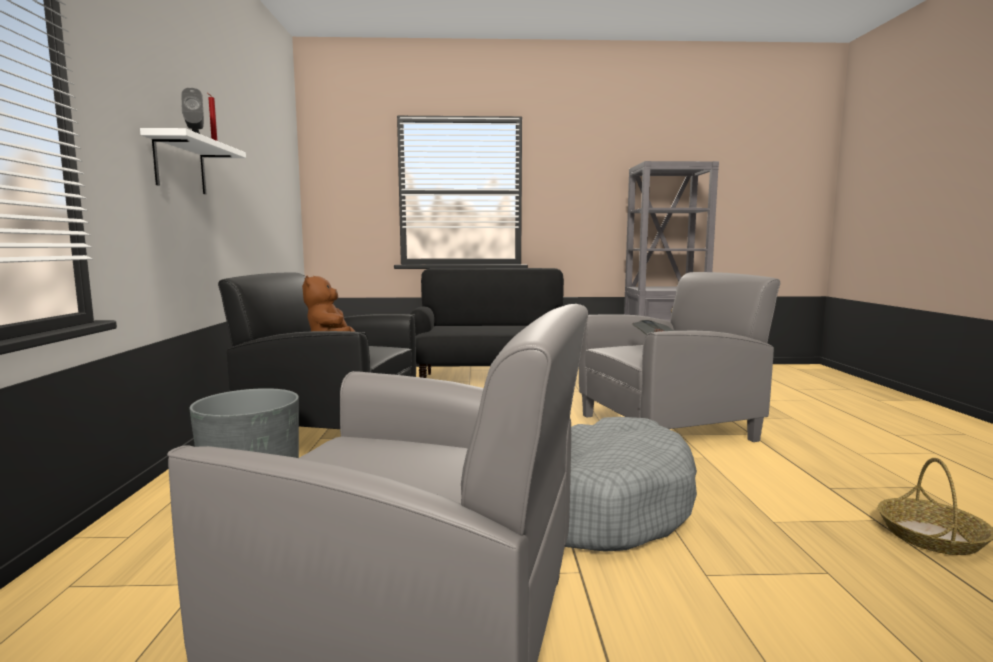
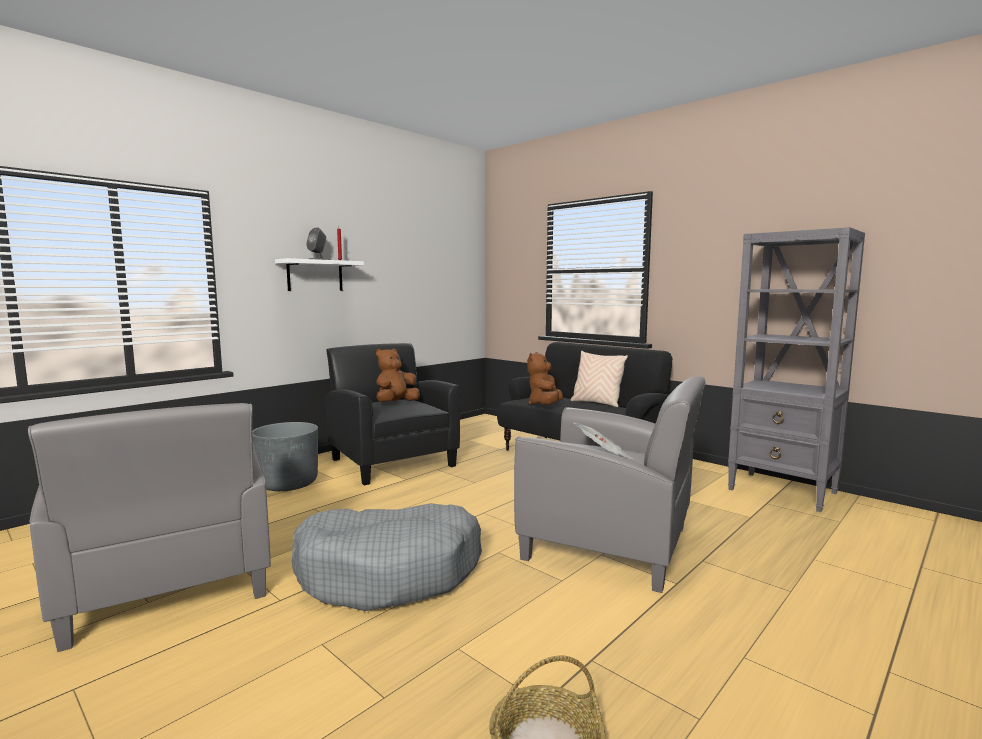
camera: 45 degrees right, 0 degrees up
none -> brown plush toy [527,352,563,405]
none -> beige pillow [570,351,628,407]

